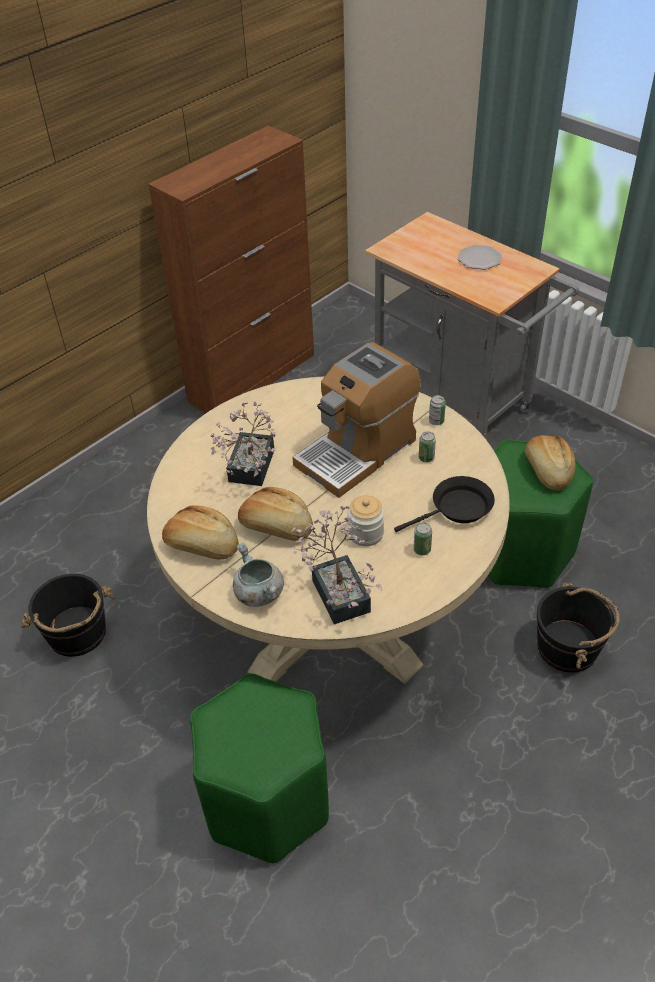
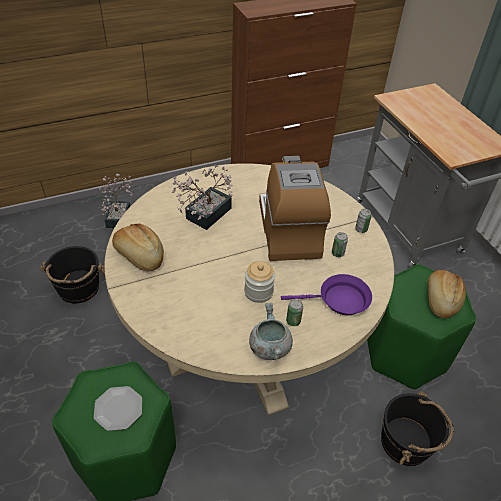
camera: 20 degrees right, 0 degrees up
grey cooking pot [233,543,284,607] -> grey cooking pot moved to [249,303,293,360]
bread [238,487,313,541] -> none
potted plant [291,506,382,624] -> potted plant moved to [99,174,133,228]
coffee machine [292,342,421,498] -> coffee machine turned 105 degrees clockwise [259,156,331,261]
black frying pan [394,476,495,532] -> purple frying pan [281,274,372,315]
plate [458,245,502,270] -> plate moved to [94,386,142,431]

